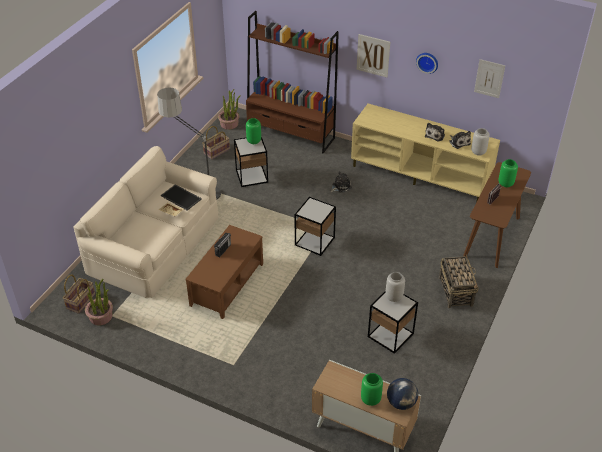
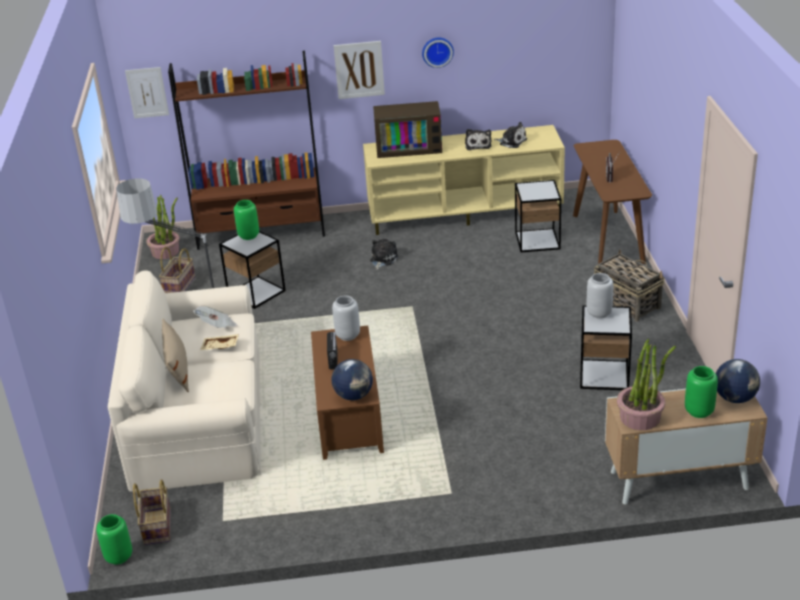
camera: 30 degrees left, 10 degrees down
potted plant [85,279,113,325] -> potted plant moved to [617,339,676,430]
tray [161,184,202,211] -> newspaper [193,306,238,328]
side table [295,197,336,256] -> side table moved to [515,180,561,252]
grey vase [471,128,490,156] -> grey vase moved to [332,296,360,341]
picture [474,59,505,98] -> picture moved to [125,67,169,119]
green vase [498,159,518,187] -> green vase moved to [96,514,132,565]
none -> beige pillow [162,318,189,392]
none -> globe [332,359,373,400]
none -> television [373,101,442,158]

